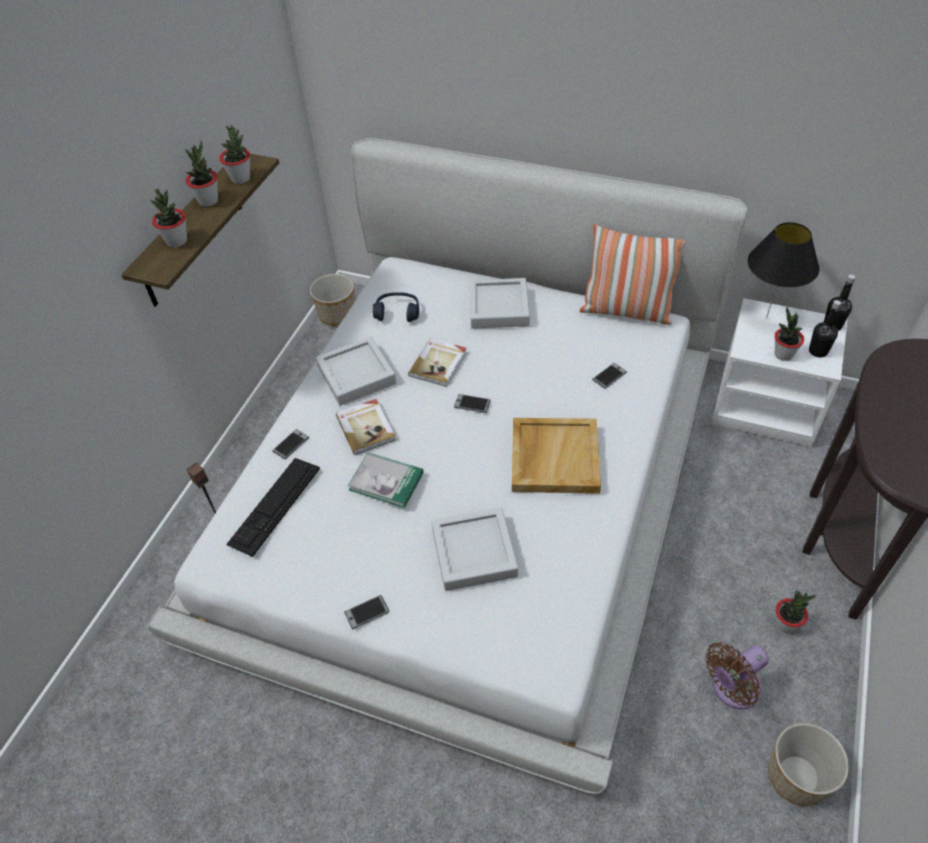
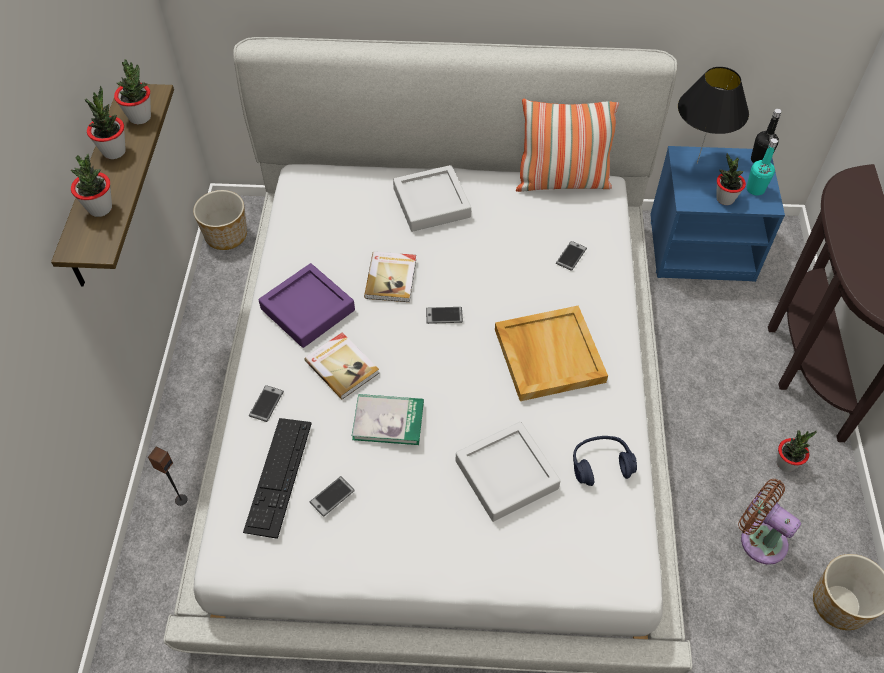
camera: 20 degrees left, 5 degrees up
grey tray [316,337,396,406] -> purple tray [259,263,355,348]
phone [344,595,389,629] -> phone moved to [310,476,355,517]
blue headphones [373,292,419,322] -> blue headphones moved to [573,436,637,486]
brown fan [705,642,769,710] -> brown fan turned 90 degrees clockwise [738,479,801,565]
white nightstand [712,298,848,447] -> blue nightstand [650,146,785,282]
black bottle [809,300,841,357] -> turquoise bottle [746,138,778,196]

